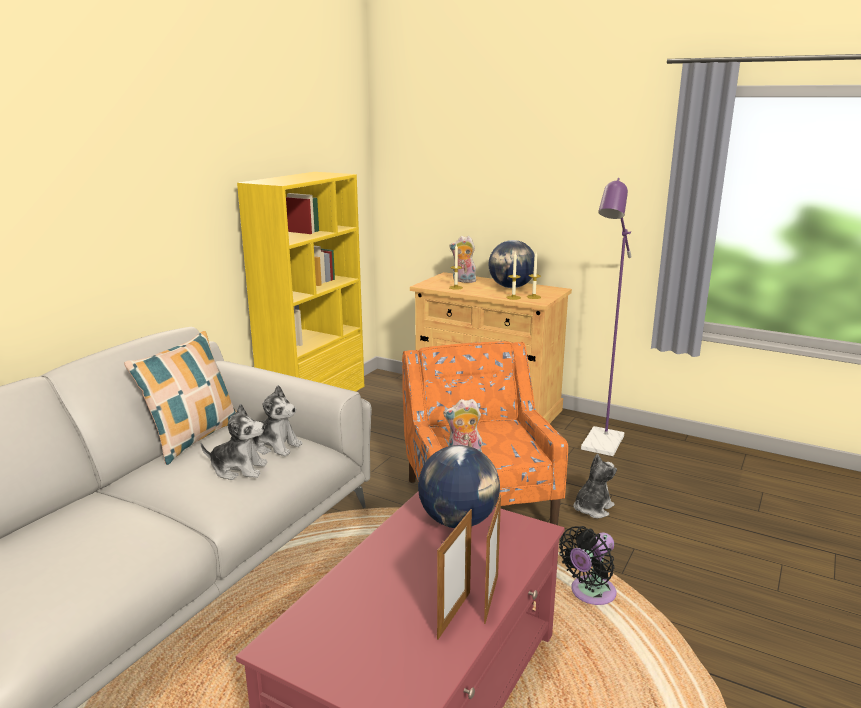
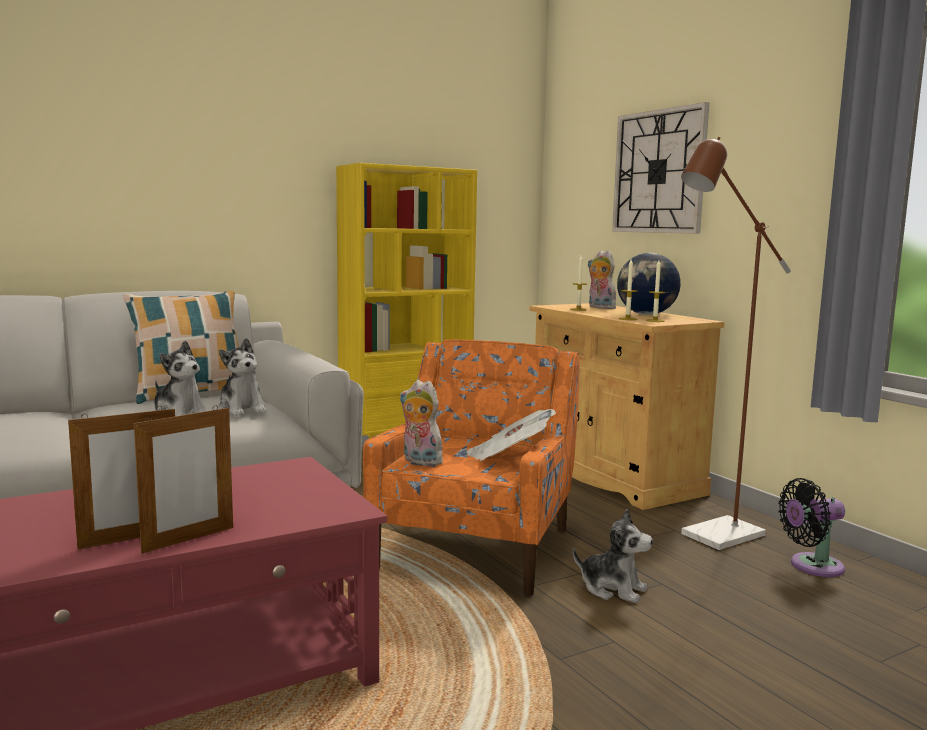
camera: 30 degrees right, 10 degrees down
globe [418,445,500,528] -> none
black fan [559,526,617,605] -> black fan moved to [778,478,845,577]
plush toy [574,454,617,518] -> plush toy turned 45 degrees clockwise [573,509,653,603]
purple floor lamp [581,178,632,456] -> brown floor lamp [681,137,791,550]
none -> newspaper [466,409,556,461]
none -> wall clock [612,102,709,234]

